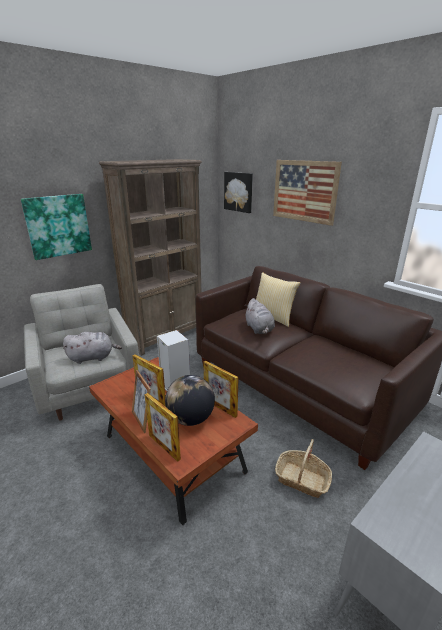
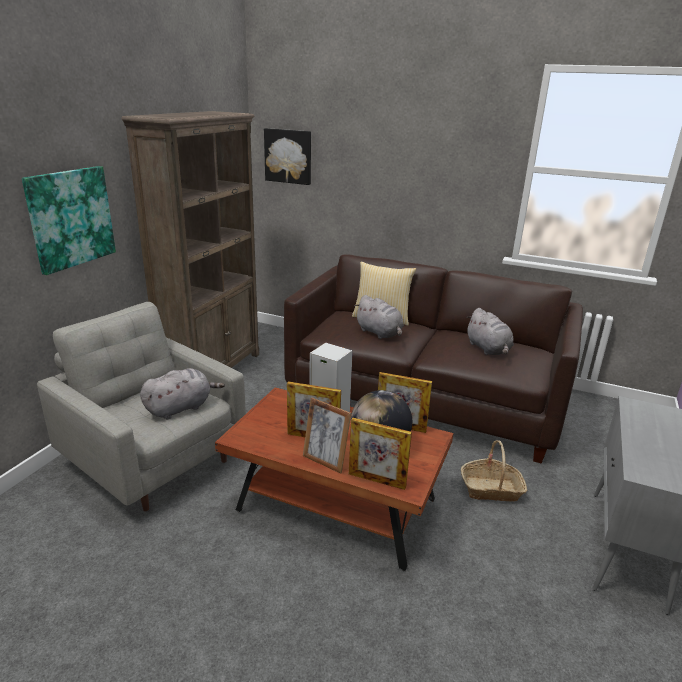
camera: 25 degrees left, 0 degrees up
picture [273,160,342,226] -> none
none -> grey plush toy [466,308,514,355]

